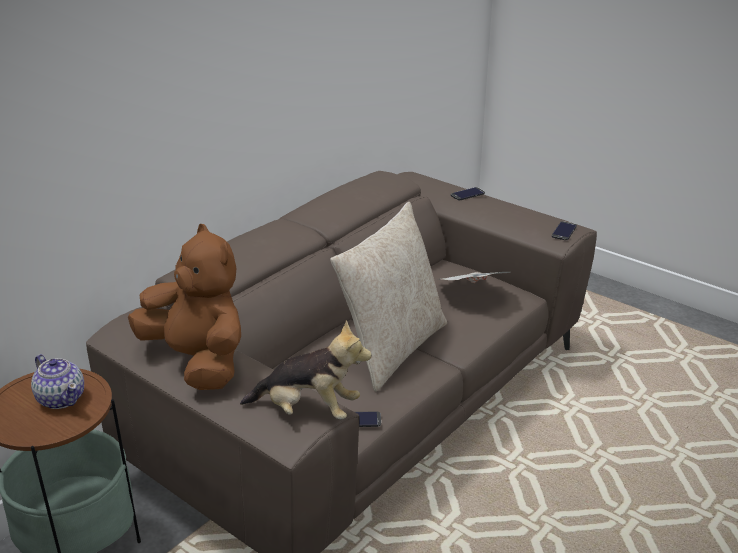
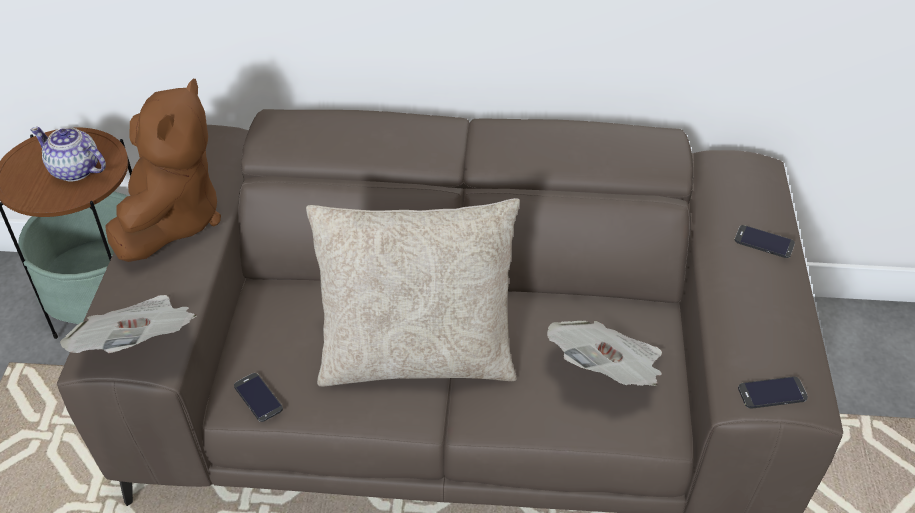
camera: 55 degrees right, 15 degrees up
teapot [31,354,84,409] -> teapot turned 105 degrees clockwise [30,127,106,181]
plush toy [240,321,372,419] -> newspaper [60,295,197,353]

